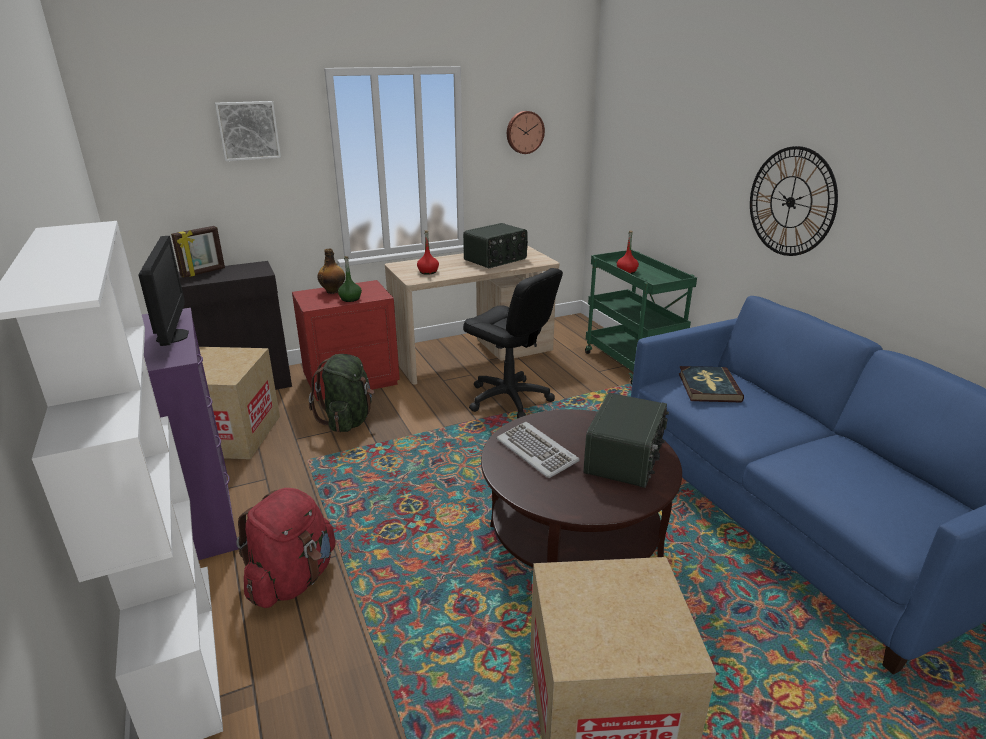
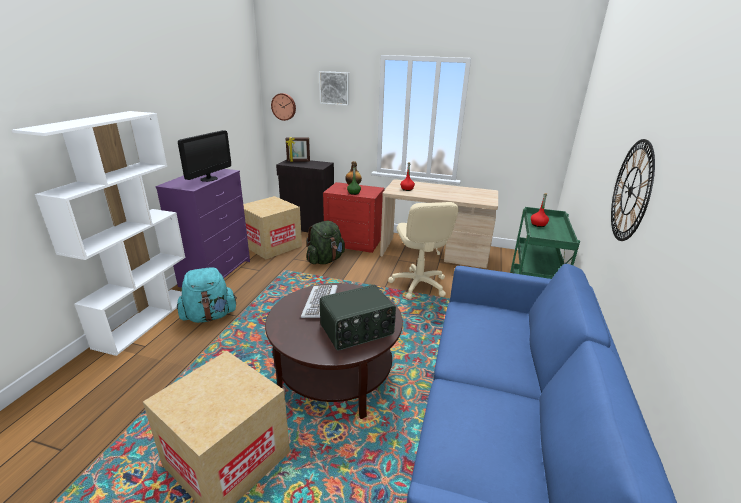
camera: 40 degrees right, 0 degrees up
red backpack [236,488,336,608] -> turquoise backpack [177,267,237,323]
radio [463,223,528,268] -> none
black office chair [463,268,563,418] -> beige office chair [388,202,459,299]
wall clock [507,111,545,154] -> wall clock moved to [271,93,296,121]
book [679,366,744,402] -> none

